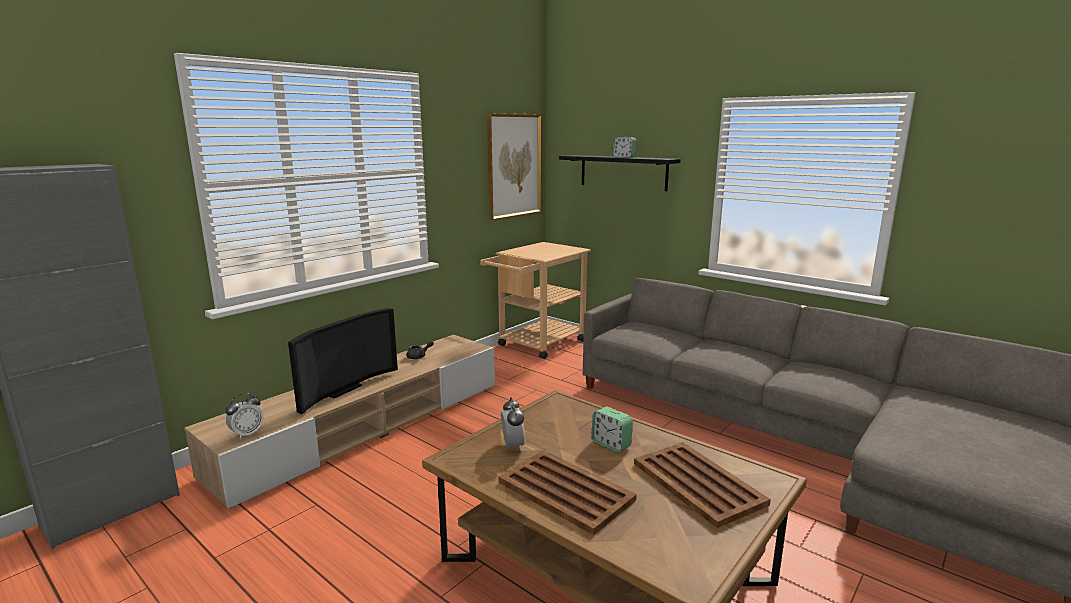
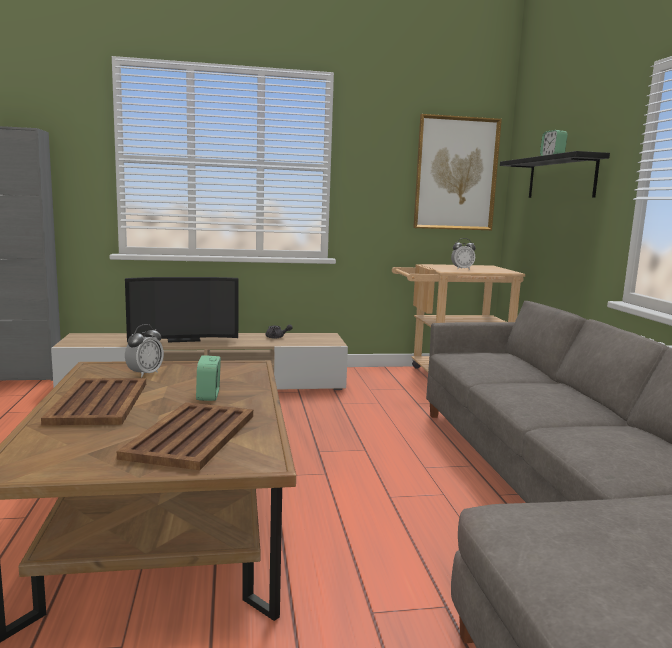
camera: 40 degrees right, 5 degrees down
alarm clock [225,393,263,439] -> alarm clock moved to [451,238,476,270]

